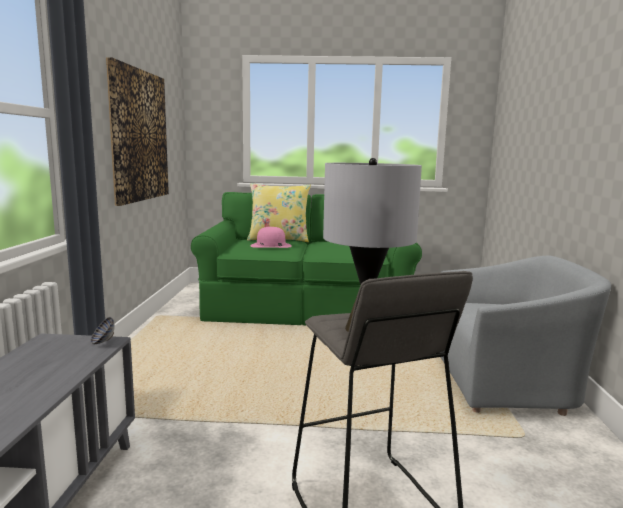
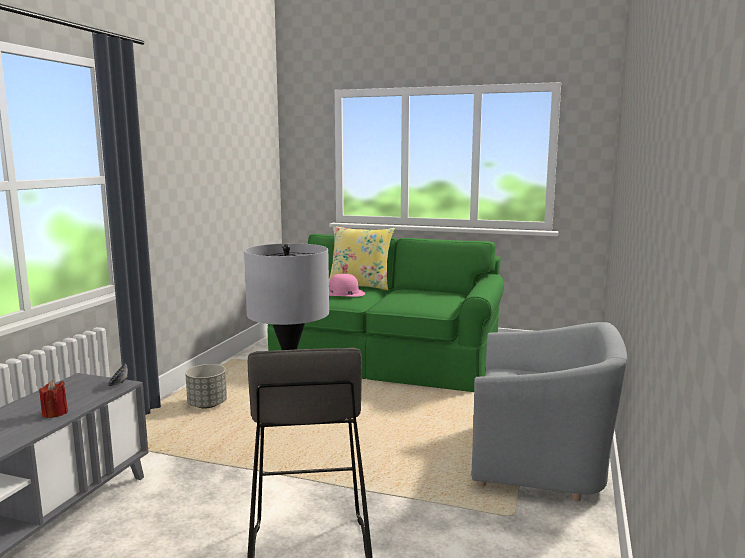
camera: 15 degrees right, 0 degrees up
picture [106,57,169,206] -> none
none -> red candle [39,381,68,418]
none -> grey planter [185,364,227,408]

